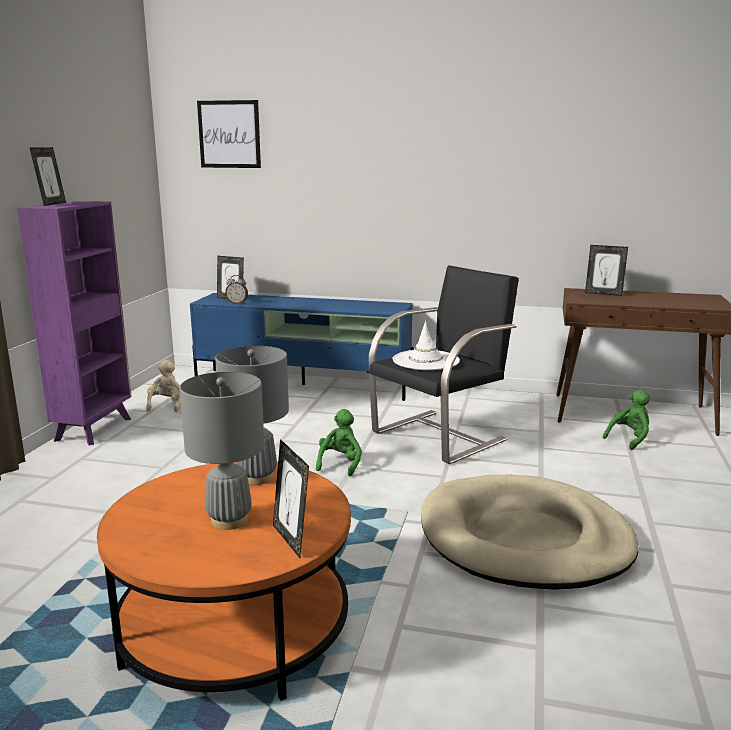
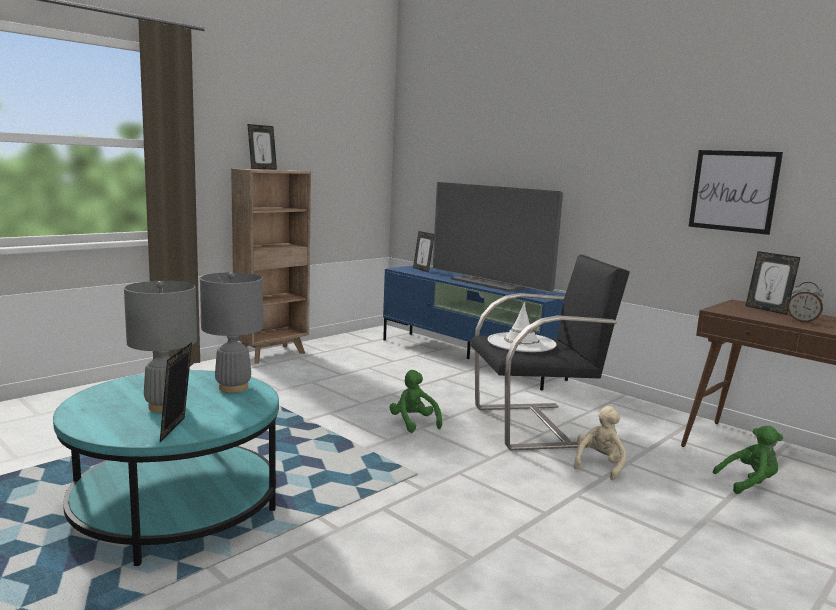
camera: 30 degrees right, 5 degrees down
purple bookcase [17,201,132,445] -> brown bookcase [231,169,311,364]
orange coffee table [97,462,351,701] -> turquoise coffee table [53,370,279,566]
beige plush toy [146,360,181,412] -> beige plush toy moved to [573,406,627,481]
picture [197,100,261,168] -> picture moved to [689,150,783,235]
alarm clock [225,275,248,304] -> alarm clock moved to [787,282,824,324]
green plush toy [316,409,362,477] -> green plush toy turned 75 degrees counterclockwise [389,370,442,433]
beige dog bed [421,475,638,590] -> none
none -> television [433,182,563,292]

